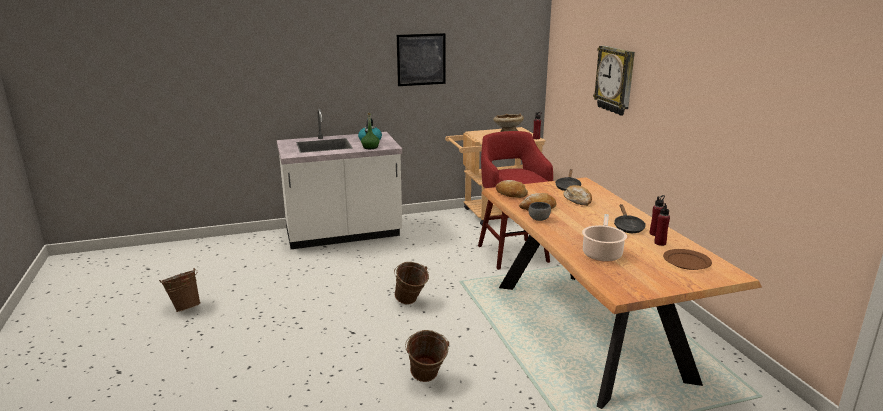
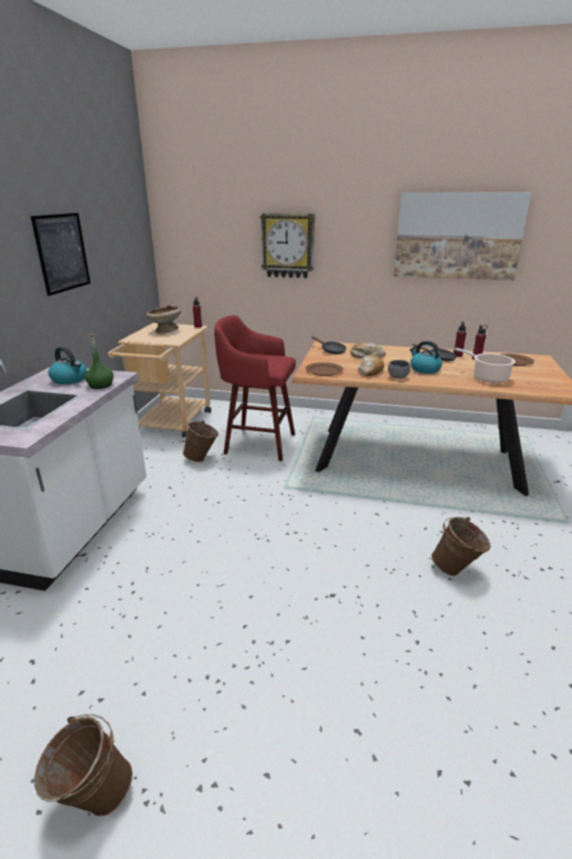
camera: 60 degrees left, 5 degrees up
brown bucket [394,262,429,304] -> brown bucket moved to [183,420,219,462]
bread [496,180,528,198] -> brown plate [305,362,343,376]
none -> picture [394,192,532,280]
none -> kettle [410,341,442,374]

